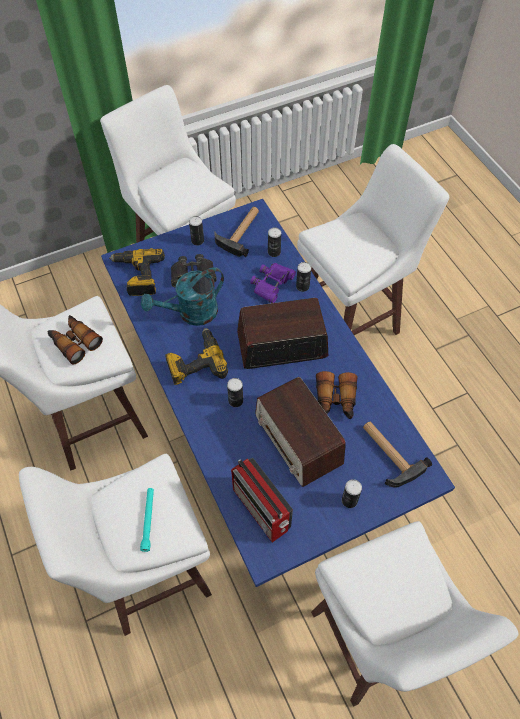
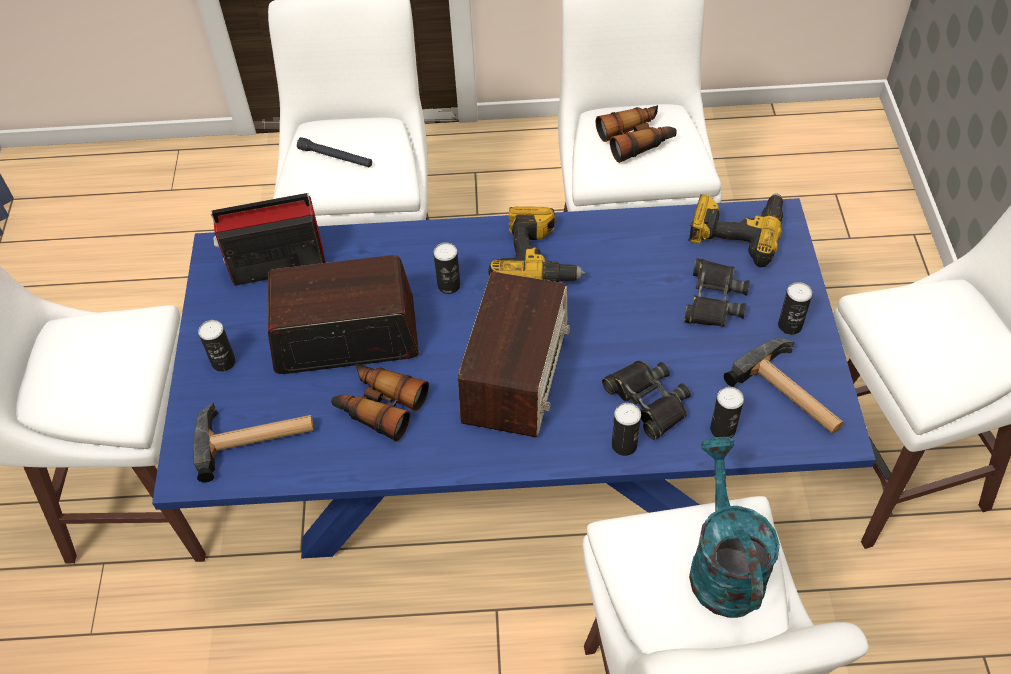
camera: 115 degrees right, 5 degrees down
turquoise flashlight [140,488,154,552] -> black flashlight [297,137,372,167]
turquoise watering can [141,267,224,326] -> turquoise watering can moved to [689,437,780,618]
purple binoculars [250,263,296,303] -> black binoculars [602,361,691,440]

